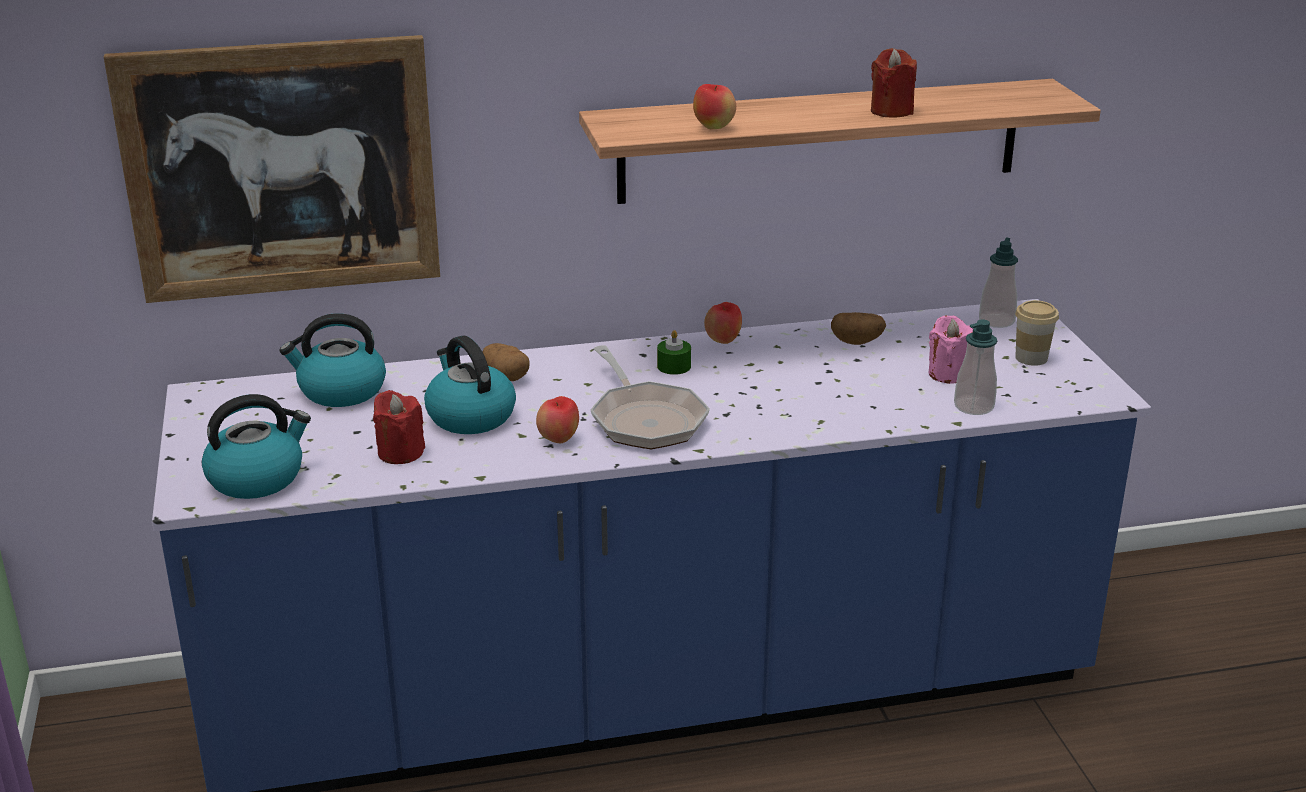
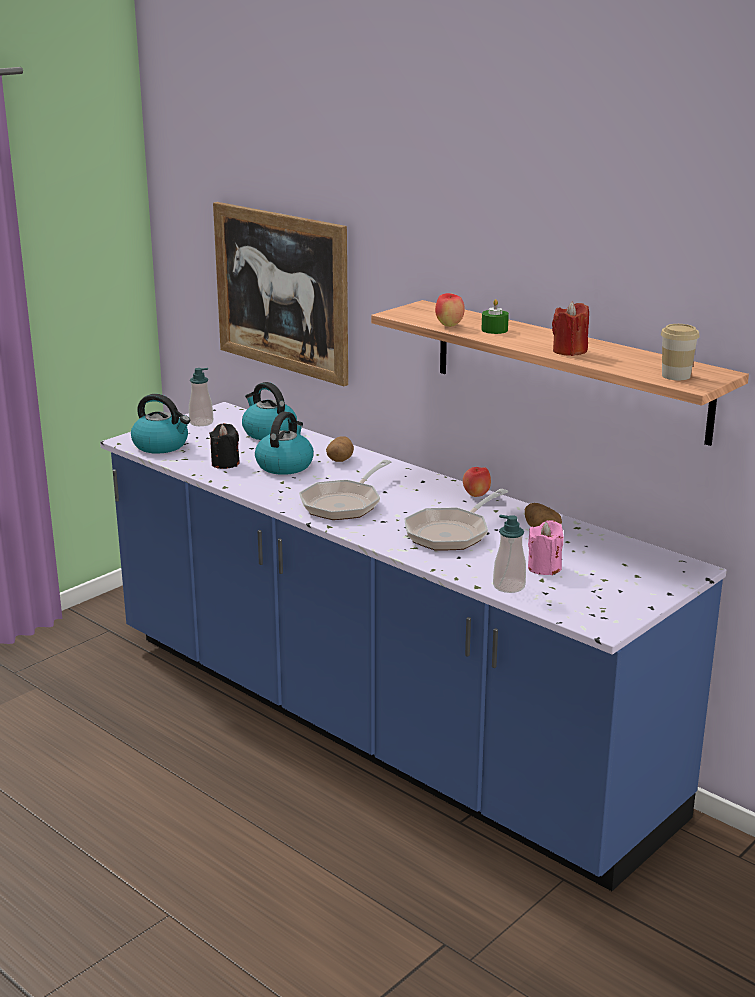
camera: 55 degrees right, 5 degrees down
red candle [373,390,425,464] -> black candle [209,423,240,469]
apple [536,396,579,443] -> none
green candle [657,330,691,375] -> green candle moved to [481,299,509,334]
soap dispenser [979,238,1018,328] -> soap dispenser moved to [189,368,213,426]
cup [1015,300,1059,366] -> cup moved to [661,324,700,380]
none -> frying pan [404,489,508,550]

